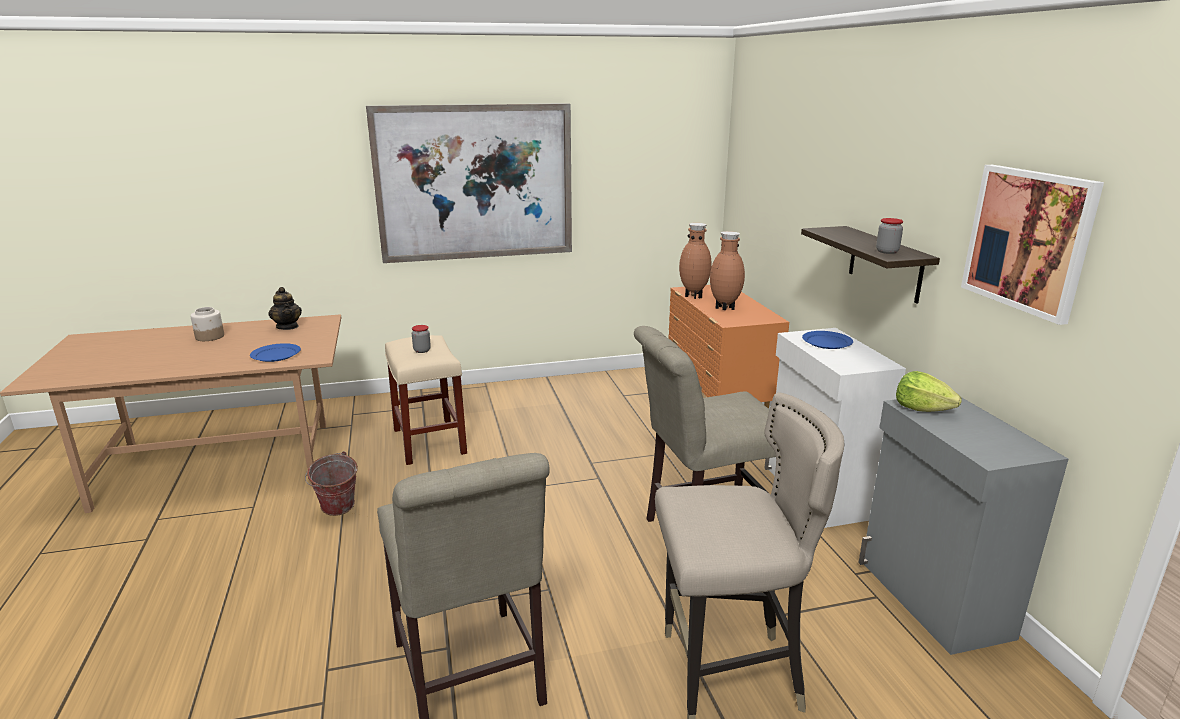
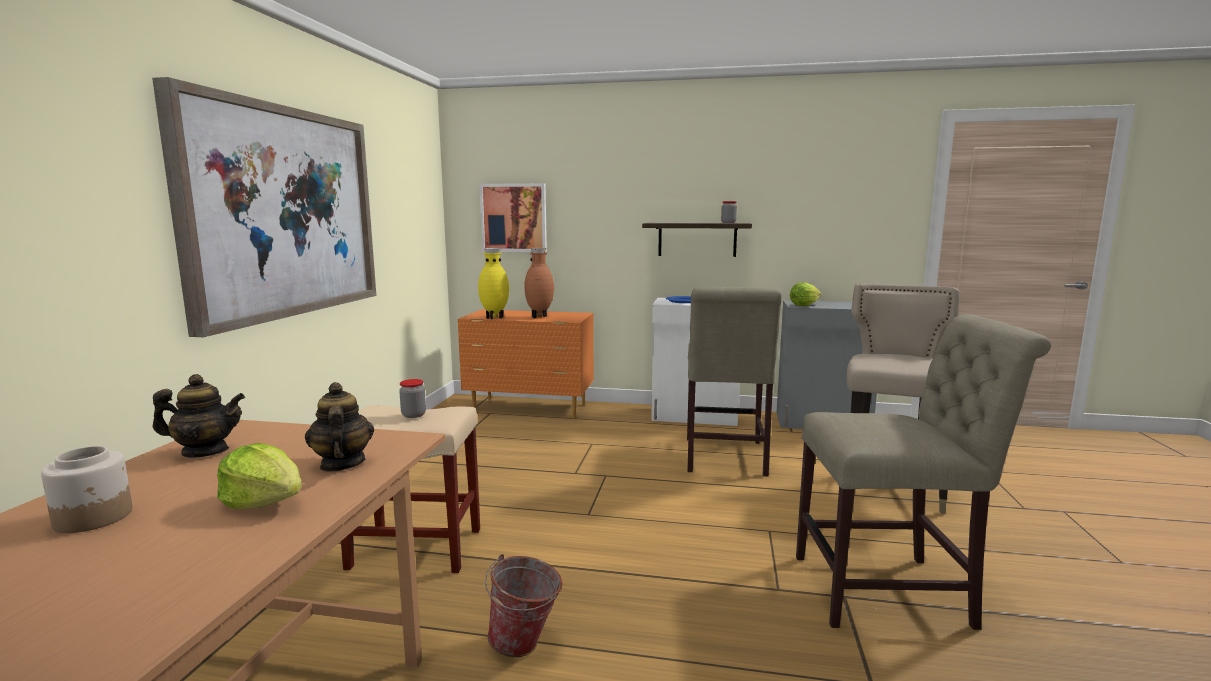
camera: 65 degrees left, 10 degrees down
blue plate [250,343,301,362] -> teapot [305,382,374,472]
brown vase [679,223,712,299] -> yellow vase [478,248,509,319]
picture [961,165,1104,325] -> picture moved to [480,183,547,252]
none -> lettuce [217,443,302,509]

